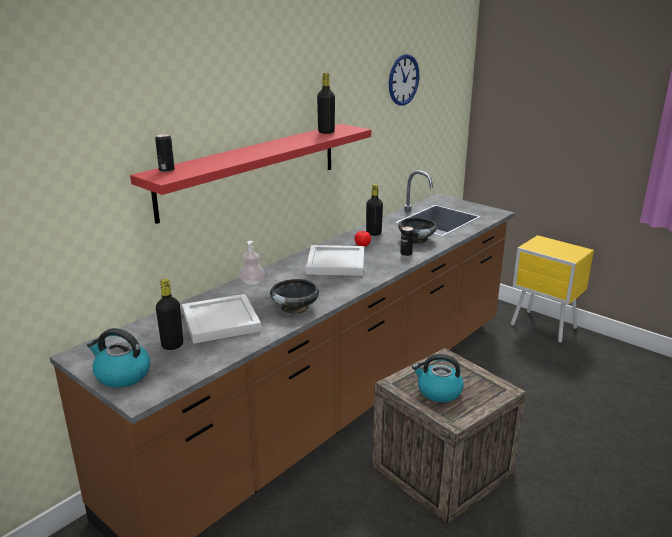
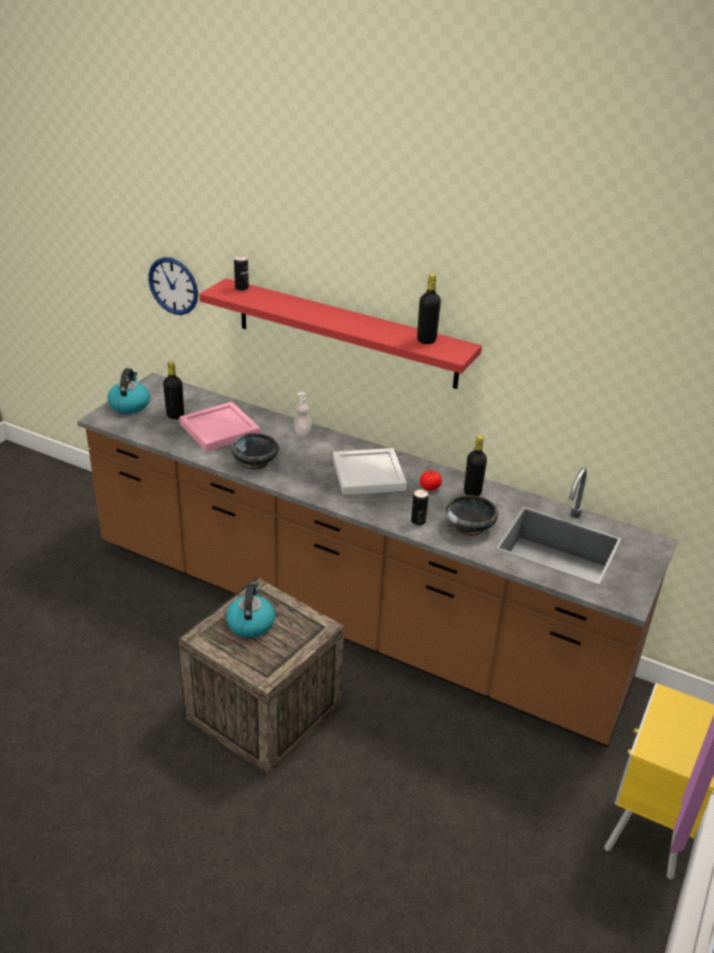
camera: 75 degrees right, 10 degrees up
white tray [182,294,261,344] -> pink tray [179,402,260,452]
wall clock [389,54,419,106] -> wall clock moved to [148,257,198,315]

